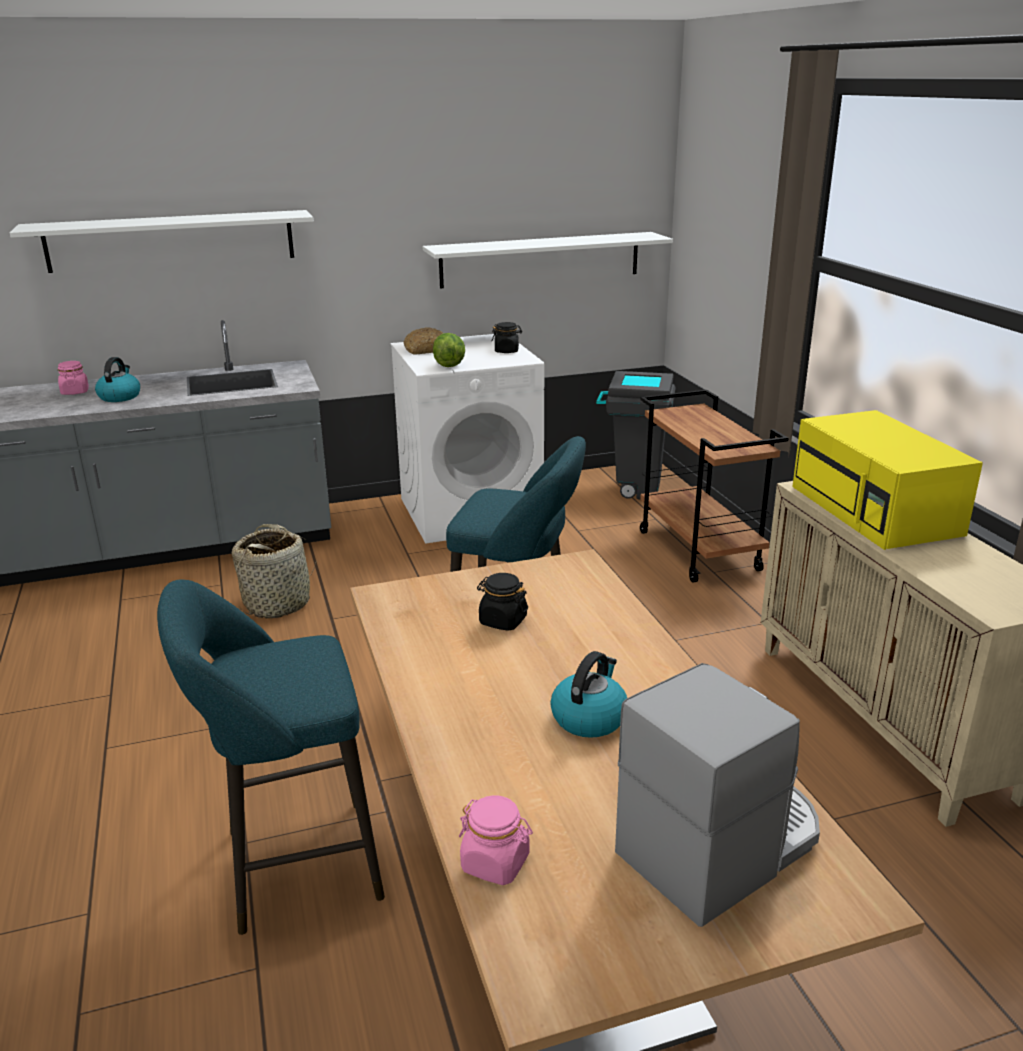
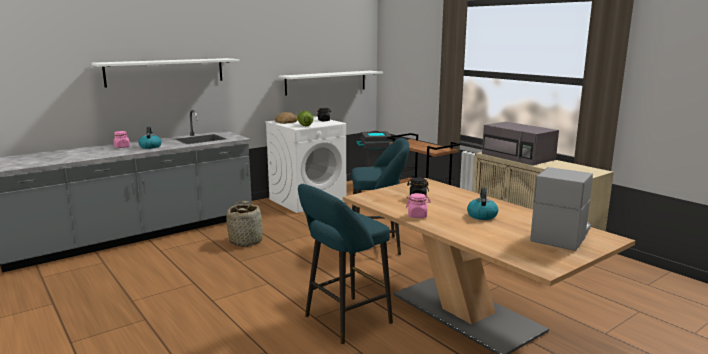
camera: 20 degrees left, 10 degrees down
pink jar [459,795,533,885] -> pink jar moved to [406,193,430,218]
yellow microwave [792,410,983,550] -> grey microwave [482,122,559,166]

